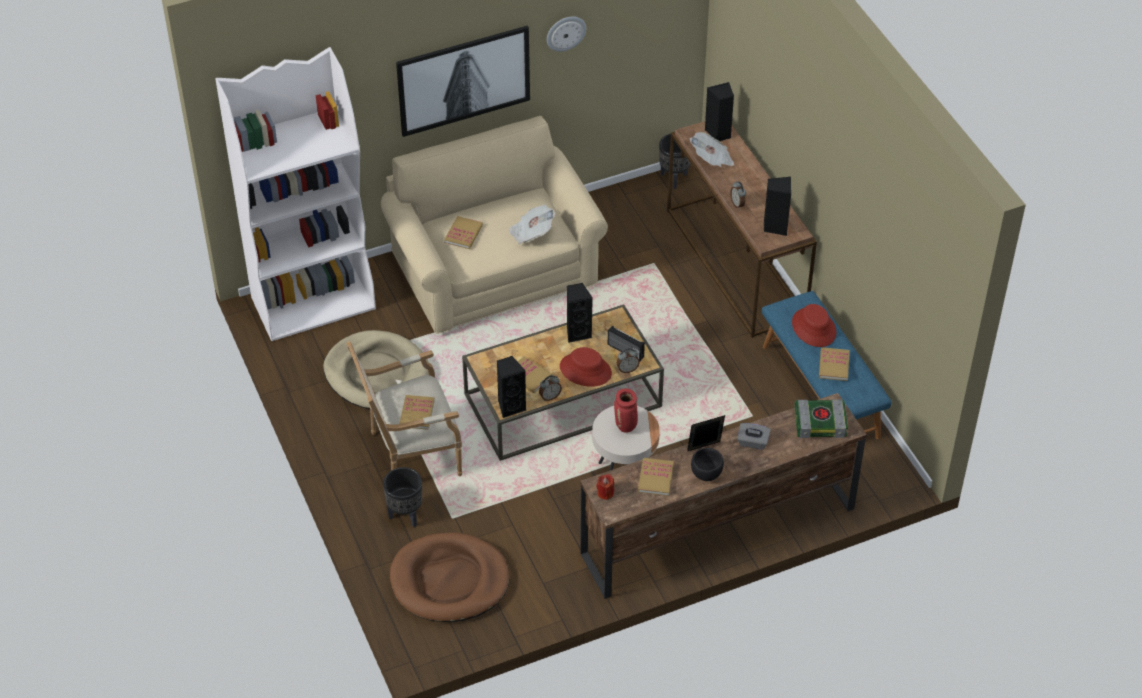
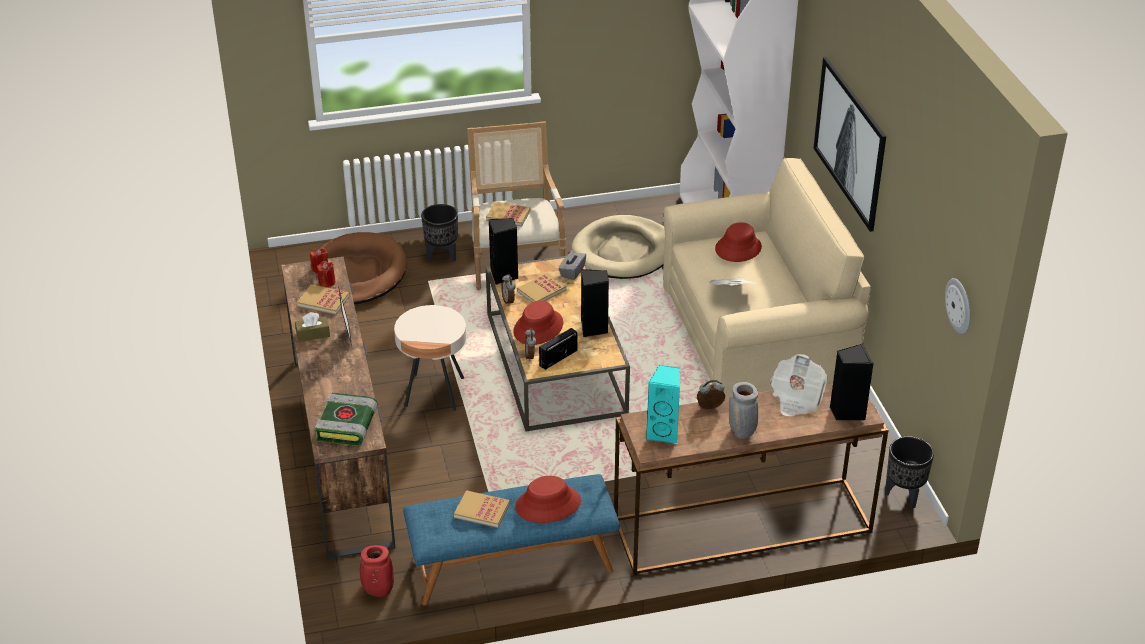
camera: 100 degrees right, 10 degrees down
book [444,216,483,249] -> red hat [715,222,762,262]
wall clock [547,16,586,52] -> wall clock moved to [945,278,970,334]
red vase [614,388,638,433] -> red vase moved to [360,545,394,597]
black bowl [691,448,724,481] -> brown tissue box [295,312,330,342]
grey tissue box [737,423,770,450] -> grey tissue box moved to [558,249,586,280]
black speaker [764,177,791,236] -> turquoise speaker [646,365,680,444]
none -> red candle [317,261,336,287]
none -> grey vase [729,382,758,439]

